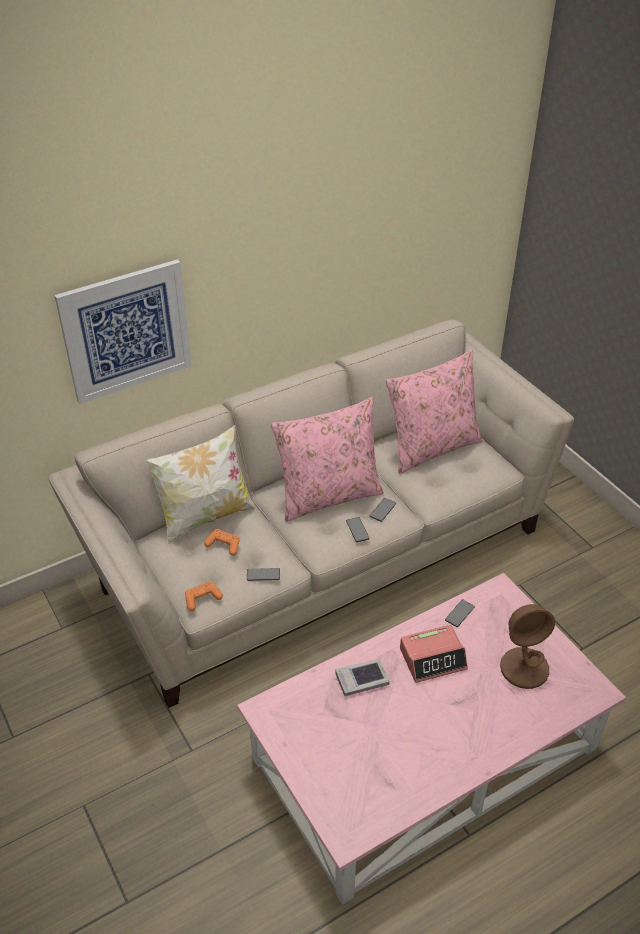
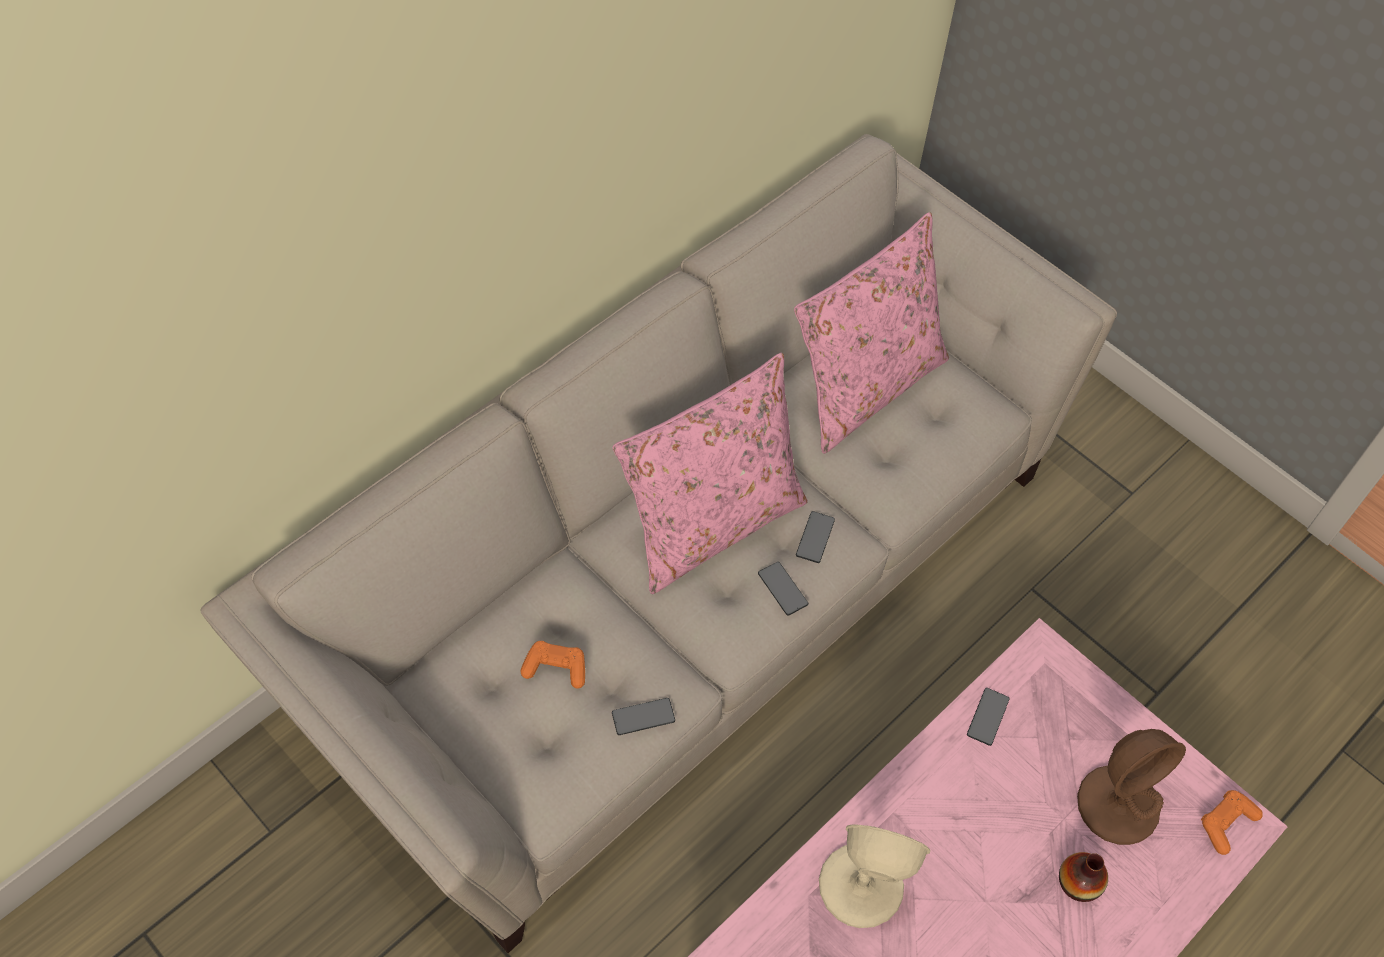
camera: 15 degrees left, 15 degrees up
picture [54,259,192,404] -> none
pillow [145,425,255,544] -> none
orange game controller [185,581,223,611] -> orange game controller moved to [1201,790,1263,855]
book [335,659,390,696] -> beige table lamp [819,824,930,928]
alarm clock [400,625,468,683] -> none
none -> vase [1059,852,1108,902]

